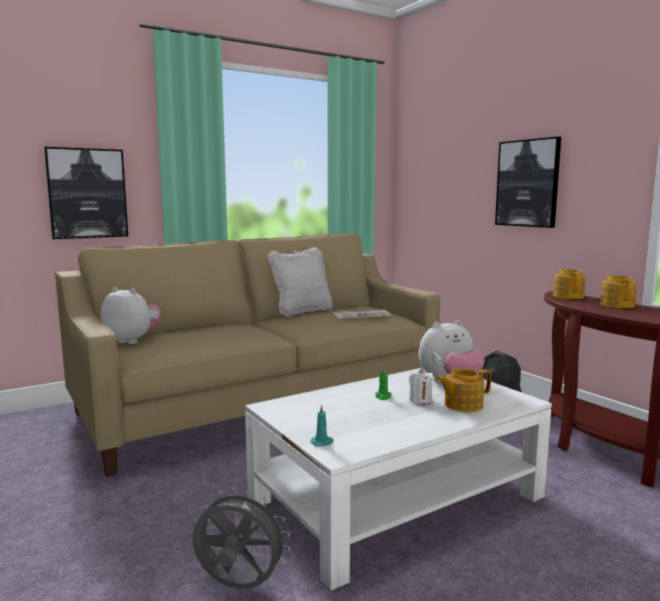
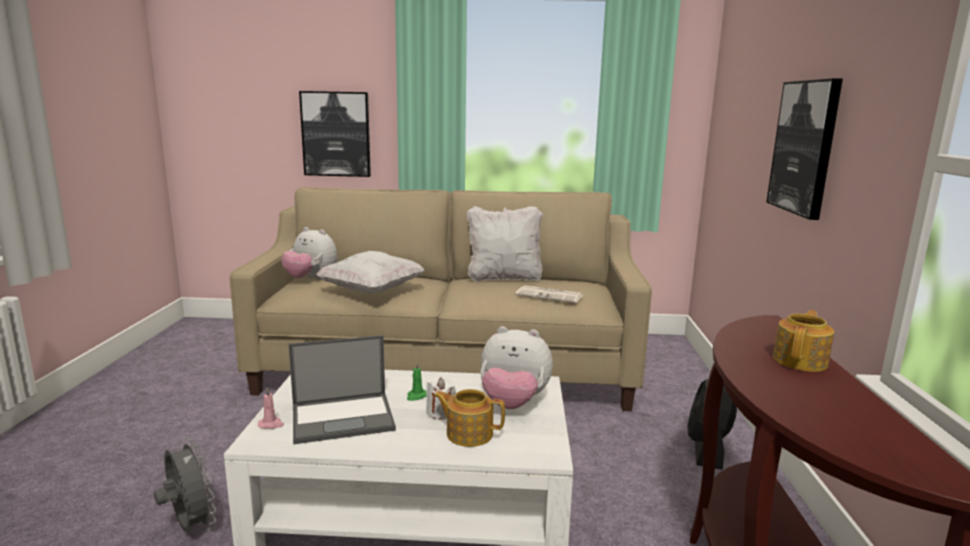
camera: 35 degrees right, 5 degrees up
plush toy [101,287,161,344] -> plush toy turned 150 degrees clockwise [281,227,337,280]
turquoise candle [310,405,334,447] -> pink candle [258,387,284,429]
teapot [553,268,586,299] -> none
none -> laptop [289,335,396,444]
none -> white pillow [316,251,424,293]

